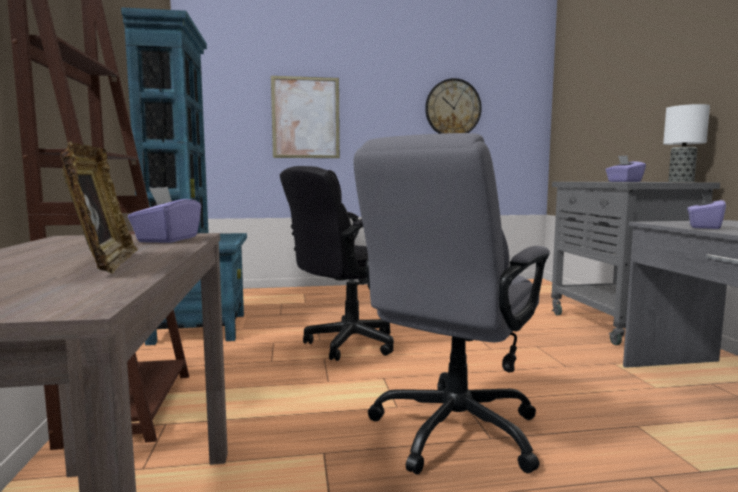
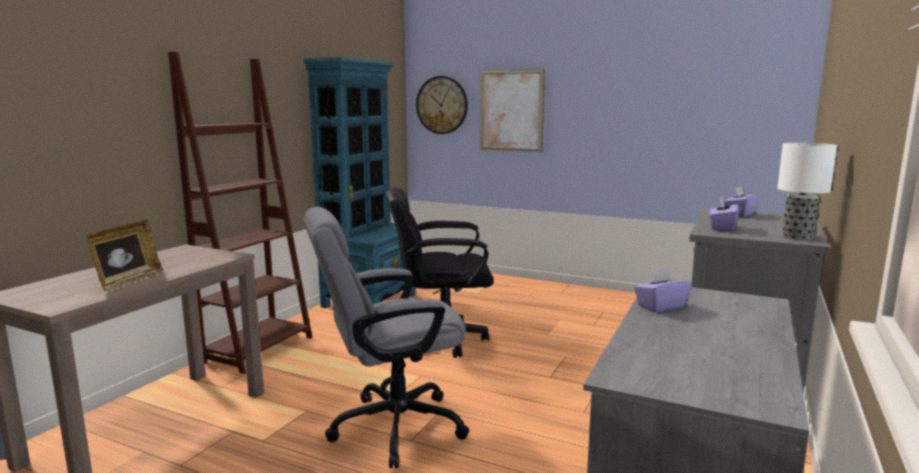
camera: 35 degrees right, 5 degrees up
purple tissue box [128,187,201,243] -> purple tissue box moved to [724,186,758,217]
wall clock [425,78,482,134] -> wall clock moved to [416,76,468,134]

